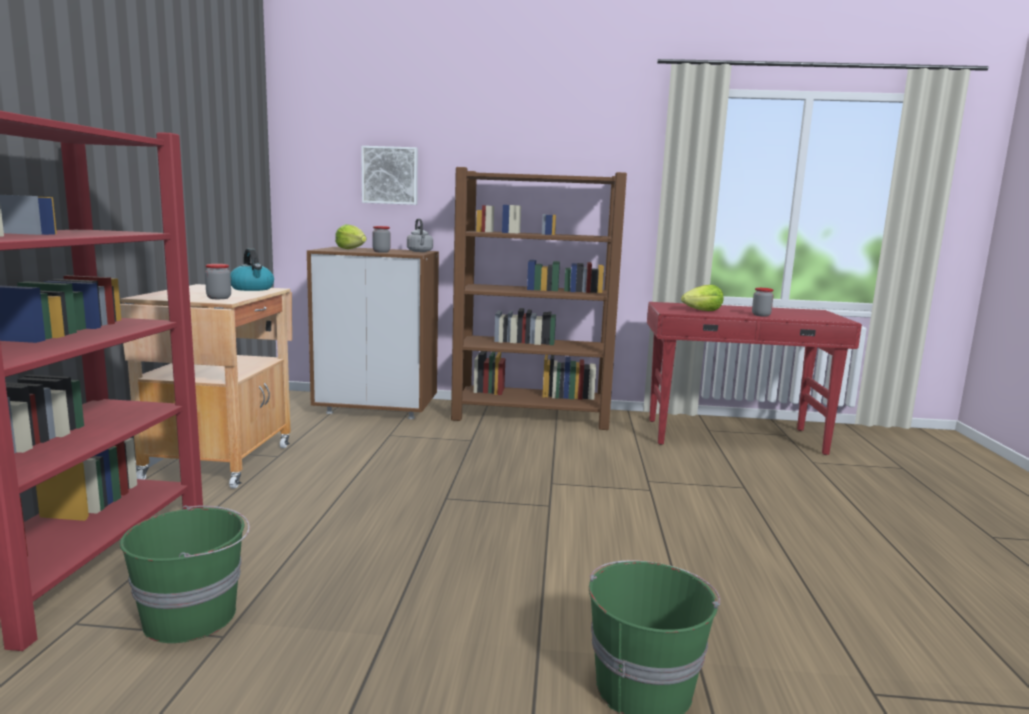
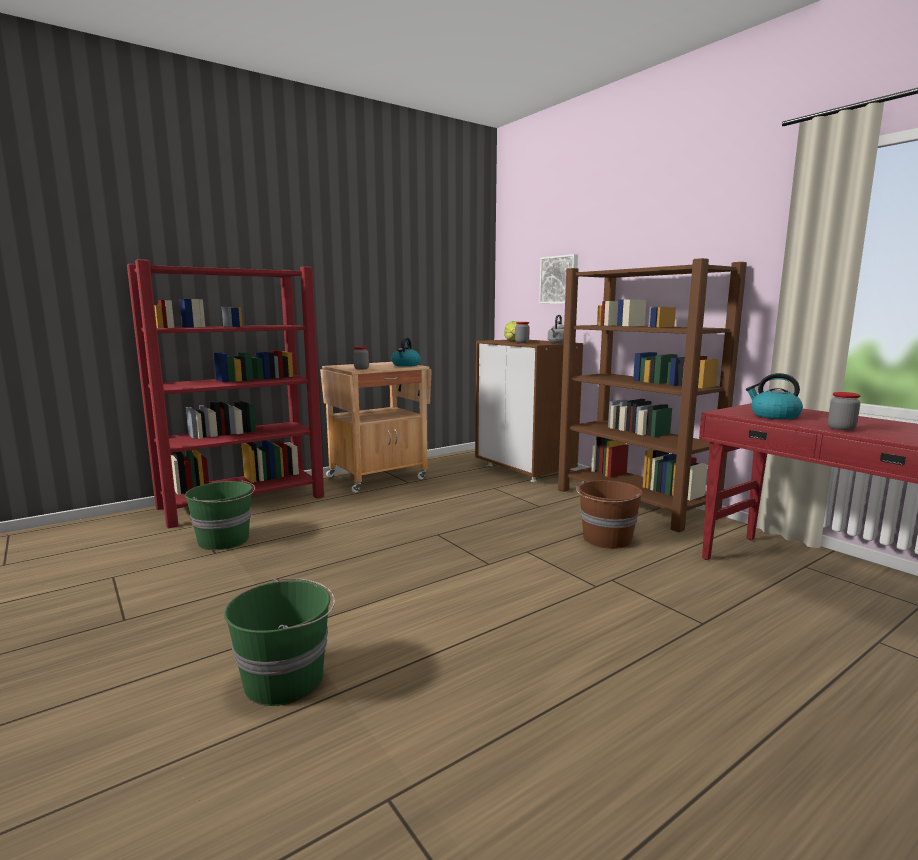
camera: 50 degrees right, 0 degrees up
lettuce [681,285,724,311] -> kettle [746,373,803,420]
none -> brown bucket [576,480,643,549]

